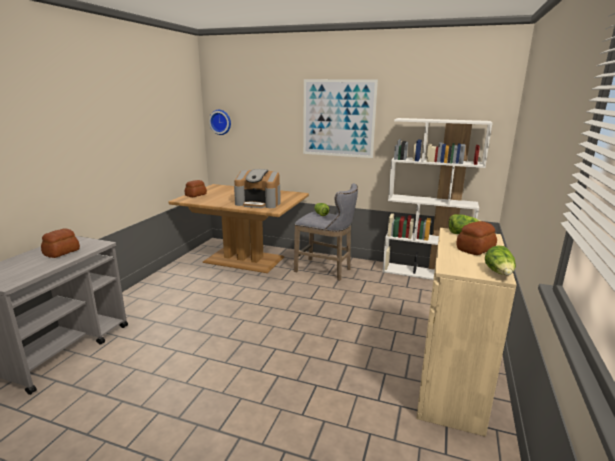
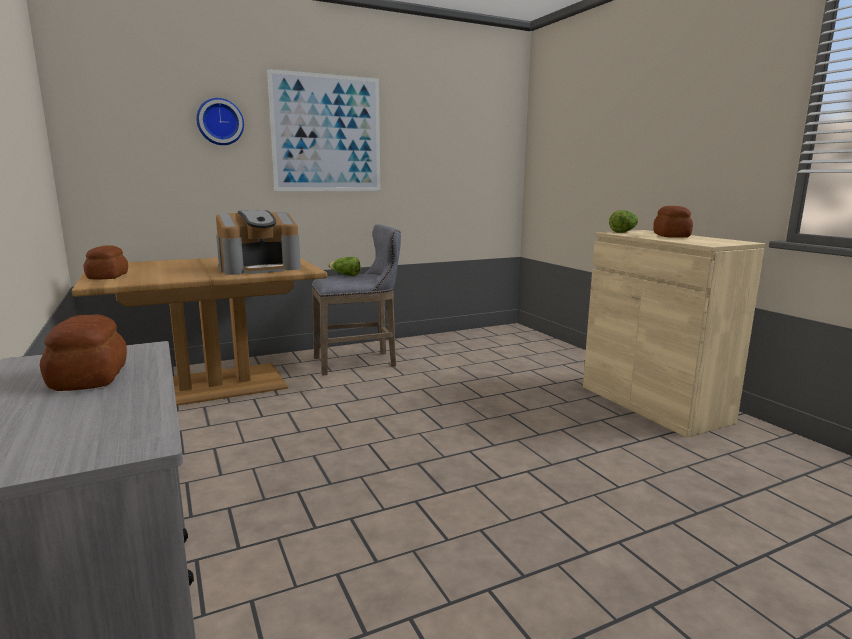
camera: 45 degrees left, 5 degrees down
wall clock [209,110,231,135] -> wall clock moved to [196,98,244,145]
white bookcase [382,118,492,280] -> none
lettuce [485,245,516,275] -> none

